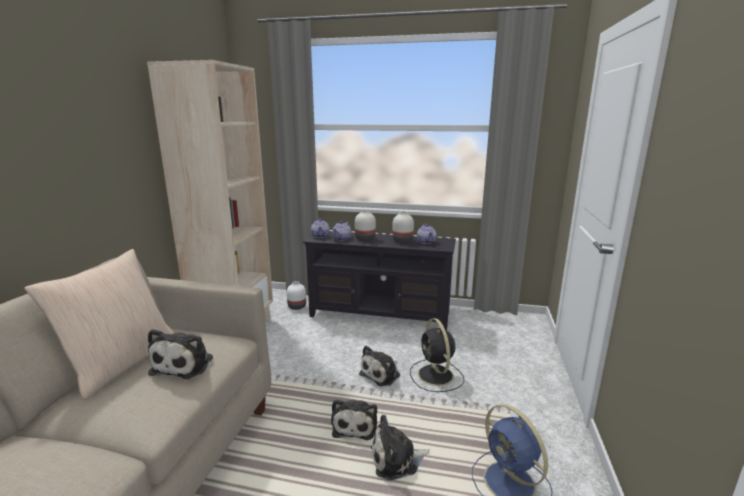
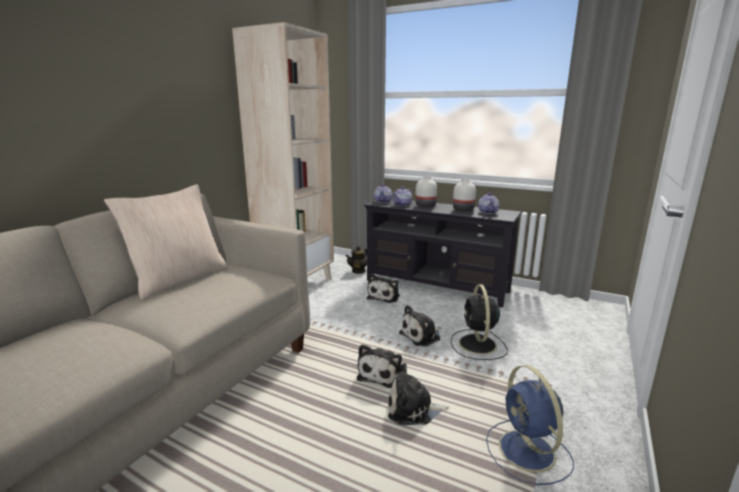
camera: 15 degrees right, 0 degrees up
plush toy [148,329,213,379] -> plush toy moved to [367,274,400,303]
white vase [287,281,306,310] -> teapot [346,246,367,274]

